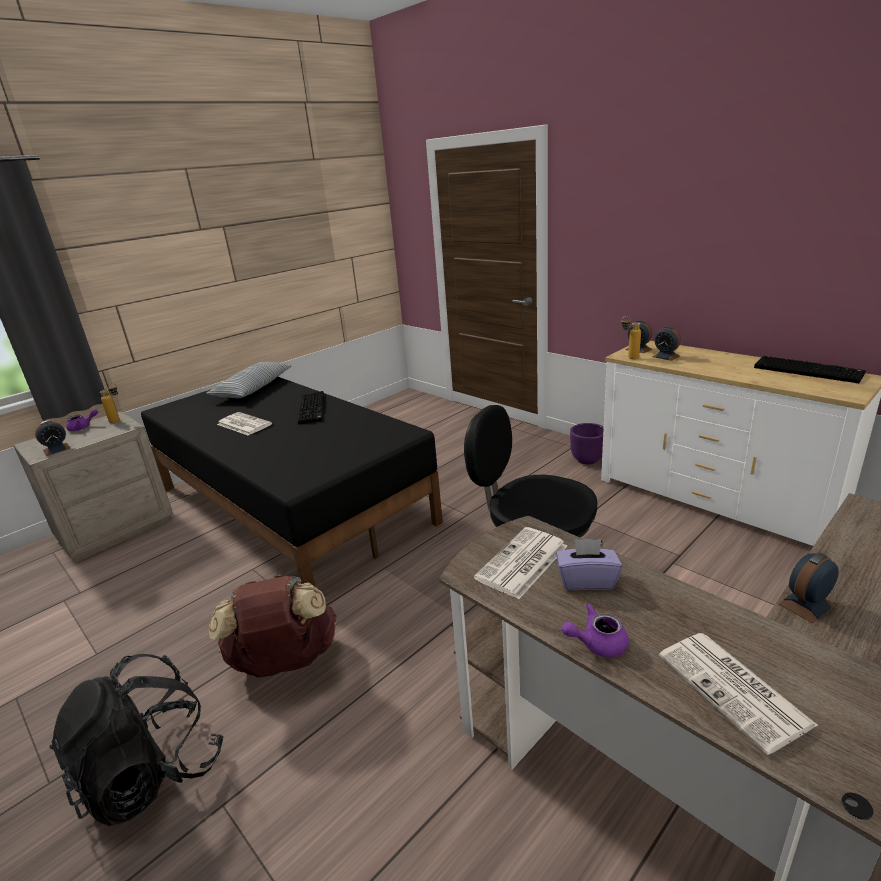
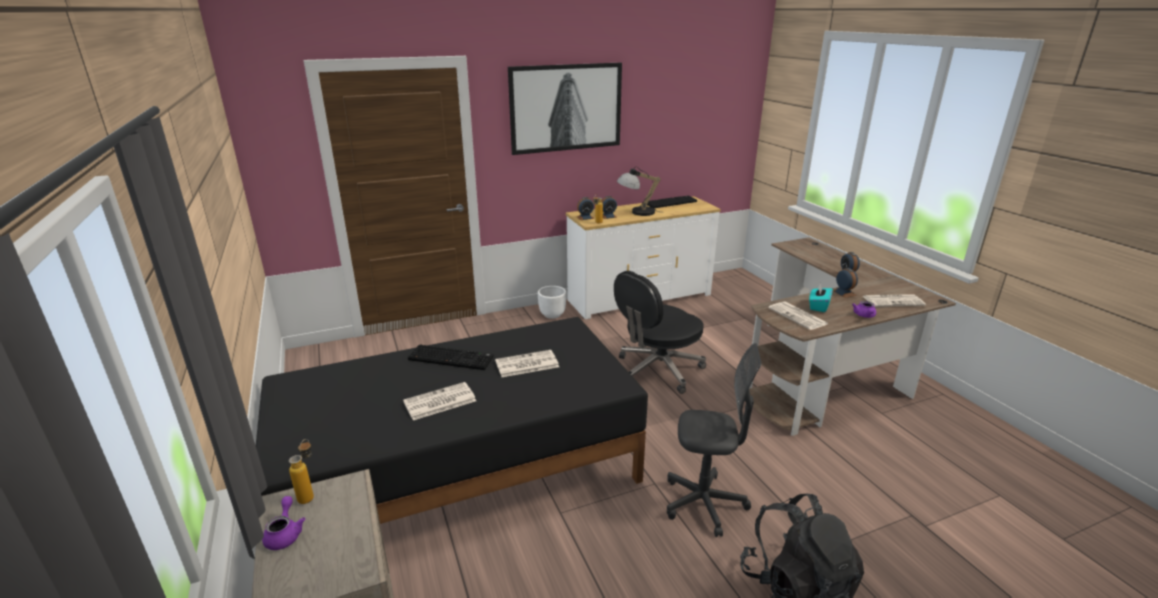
camera: 70 degrees left, 0 degrees up
alarm clock [35,420,71,456] -> alarm clock moved to [833,268,858,298]
pillow [206,362,292,398] -> none
brown backpack [209,574,337,678] -> grey office chair [667,343,762,537]
purple tissue box [556,539,622,590] -> turquoise tissue box [809,283,833,312]
purple planter [570,423,604,464] -> white planter [538,286,566,319]
none -> newspaper [495,350,559,377]
none -> picture [508,63,622,155]
none -> table lamp [617,167,660,216]

